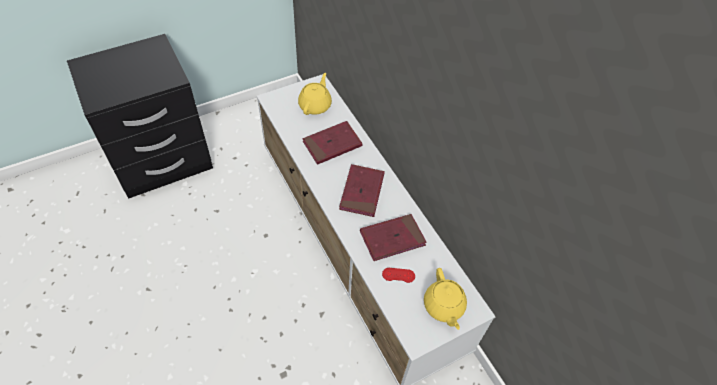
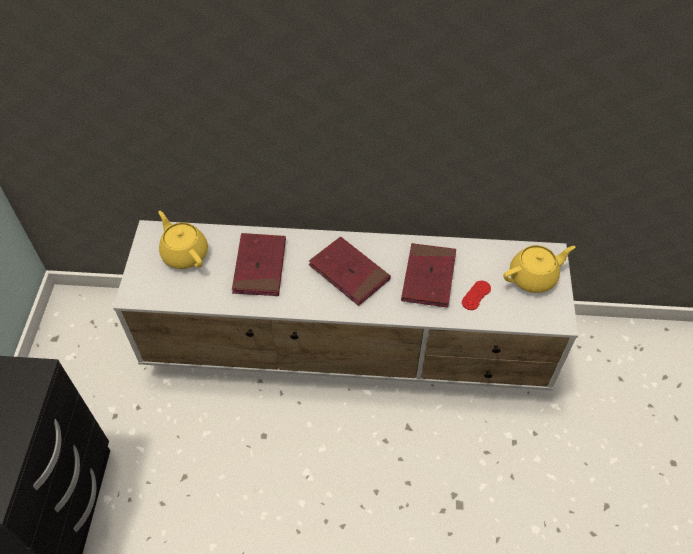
camera: 55 degrees left, 0 degrees up
yellow teapot [424,268,467,330] -> yellow teapot turned 45 degrees counterclockwise [503,245,575,293]

